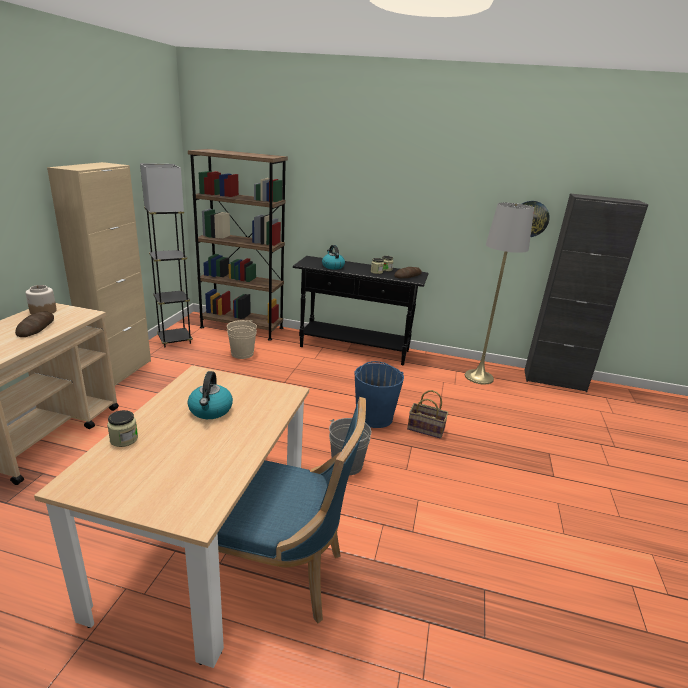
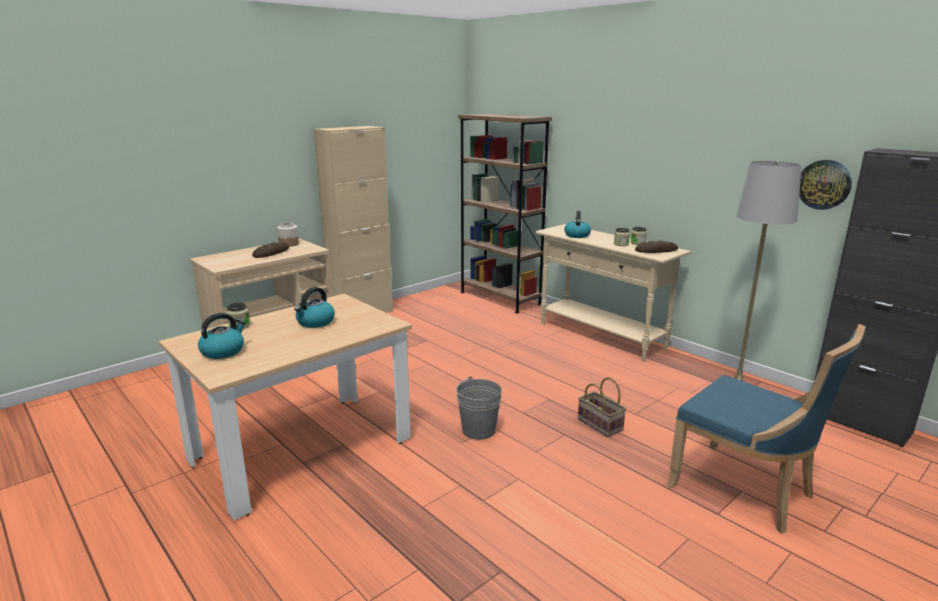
camera: 35 degrees right, 5 degrees down
grey floor lamp [140,163,193,348] -> none
blue chair [218,397,366,623] -> blue chair moved to [666,324,866,533]
beige bucket [227,320,257,359] -> none
black console table [293,256,429,365] -> beige console table [535,224,691,362]
blue bucket [355,361,404,428] -> none
none -> kettle [198,313,246,359]

